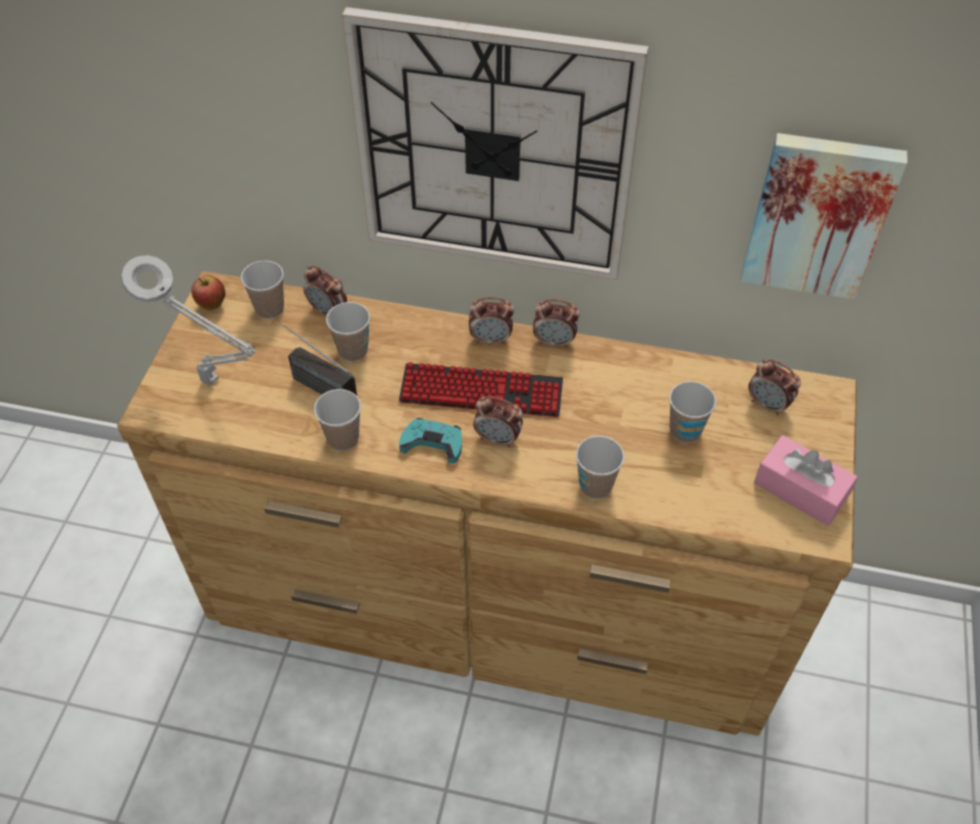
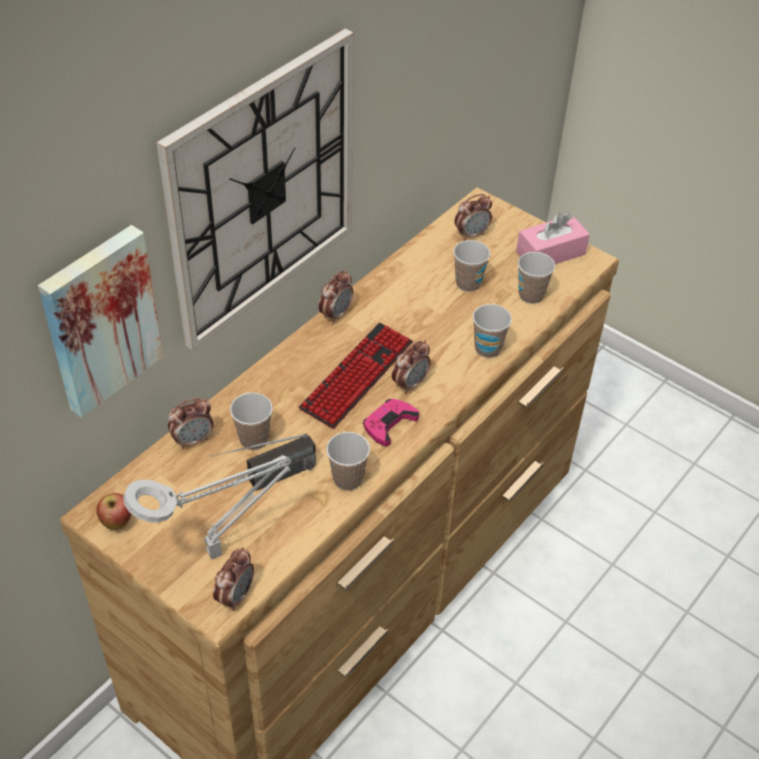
camera: 65 degrees left, 5 degrees down
cup [241,260,284,319] -> cup moved to [518,252,555,304]
turquoise game controller [399,418,462,463] -> pink game controller [363,399,419,446]
alarm clock [469,297,514,344] -> alarm clock moved to [213,547,254,611]
picture [740,133,907,299] -> picture moved to [38,225,164,417]

